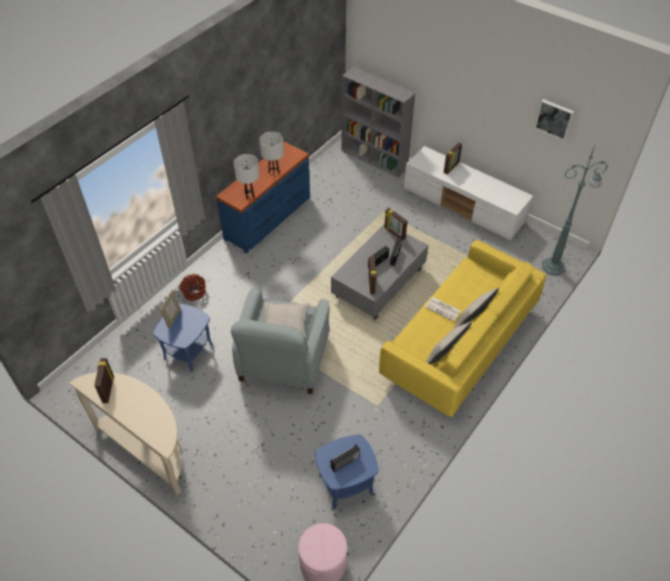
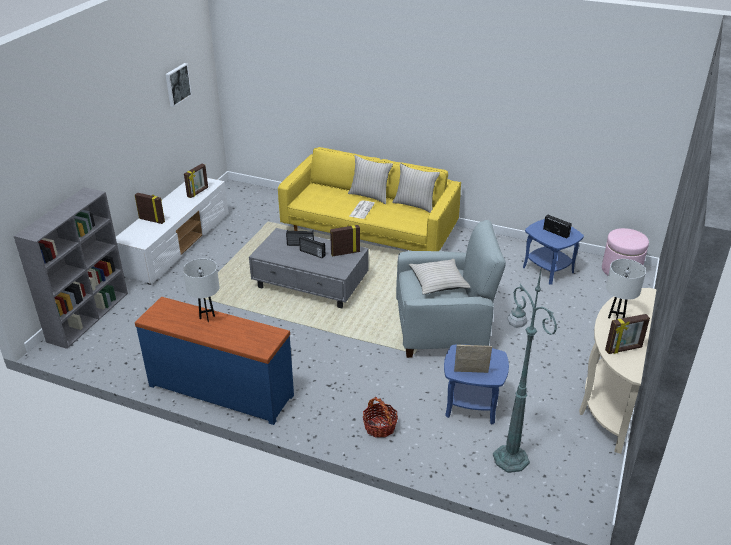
camera: 105 degrees left, 15 degrees down
white table lamp [234,154,259,199] -> white table lamp moved to [606,259,646,319]
picture frame [384,208,407,241] -> picture frame moved to [184,164,208,198]
green floor lamp [542,145,608,275] -> green floor lamp moved to [493,266,557,473]

